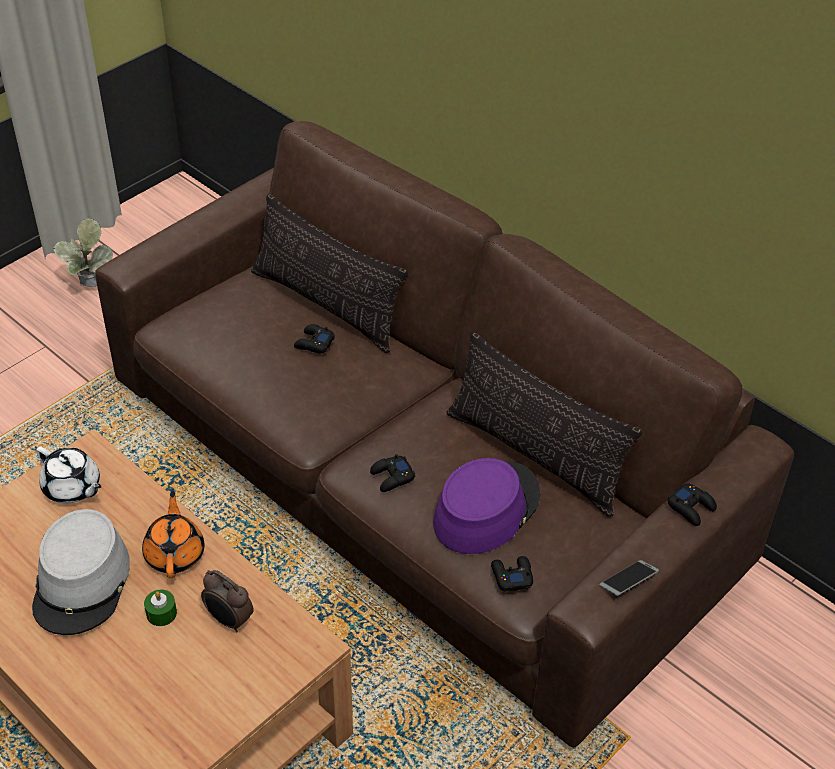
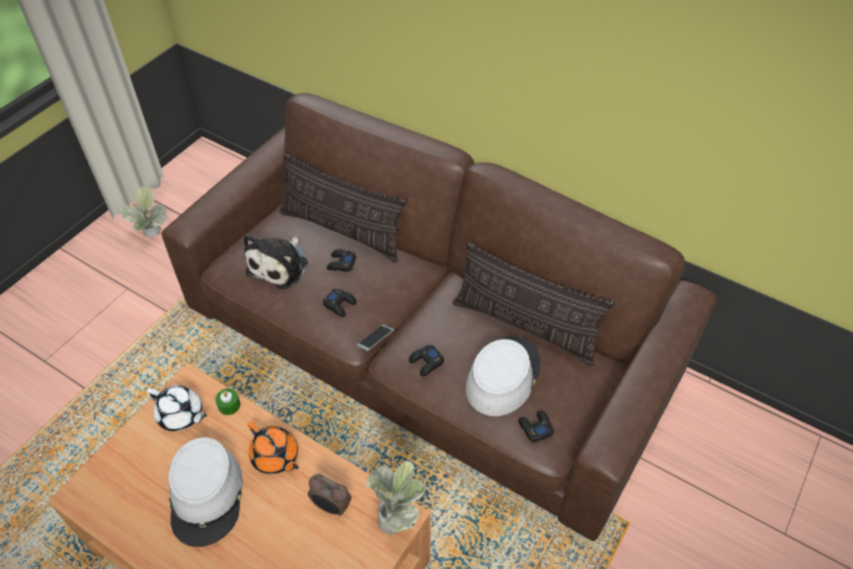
camera: 10 degrees left, 5 degrees up
orange teapot [142,491,204,578] -> orange teapot turned 150 degrees clockwise [248,422,299,474]
green candle [144,590,177,626] -> green candle moved to [215,389,240,415]
purple hat [433,458,540,554] -> grey hat [466,336,541,416]
phone [599,560,659,596] -> phone moved to [357,324,394,351]
black game controller [667,483,717,526] -> black game controller moved to [323,289,357,317]
none -> plush toy [244,234,308,289]
none -> potted plant [365,461,426,534]

